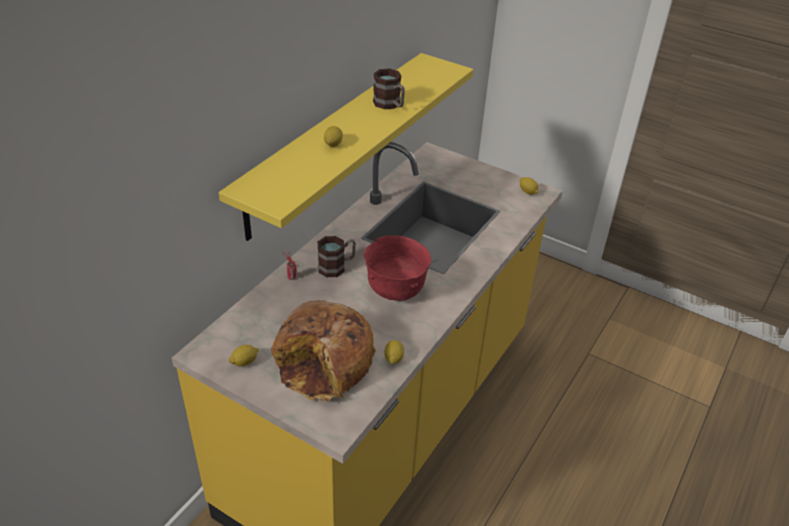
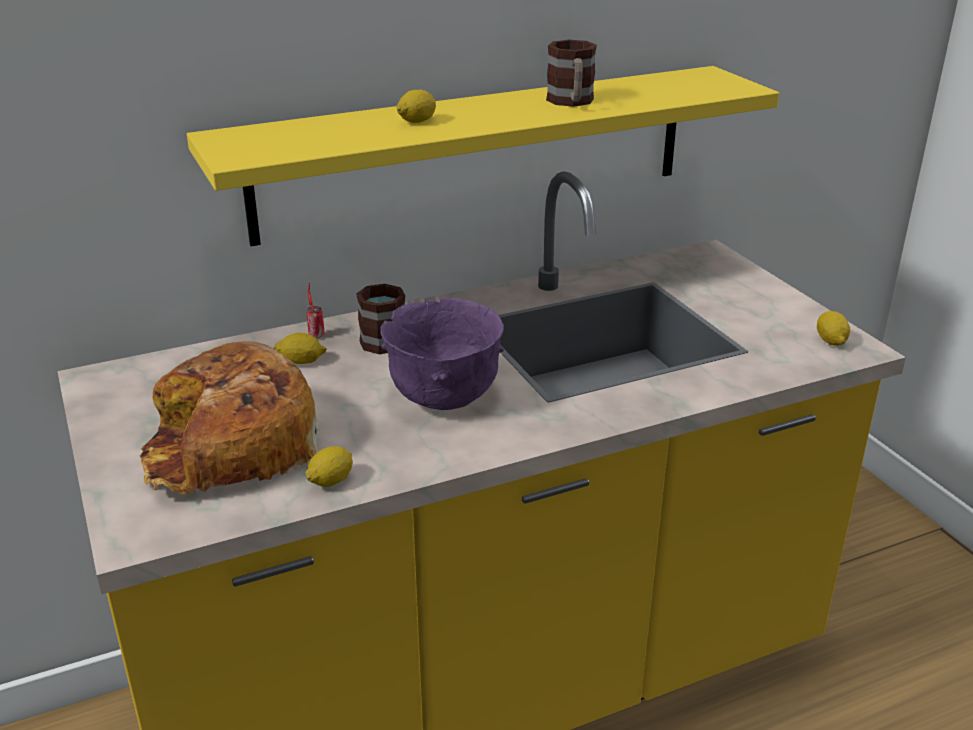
camera: 35 degrees right, 10 degrees down
lemon [228,345,259,367] -> lemon moved to [274,333,327,364]
red bowl [364,235,431,301] -> purple bowl [380,297,504,410]

